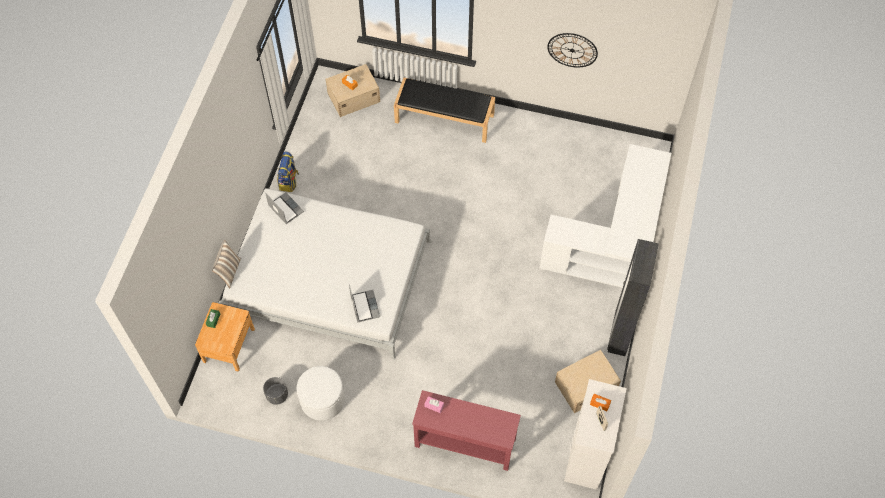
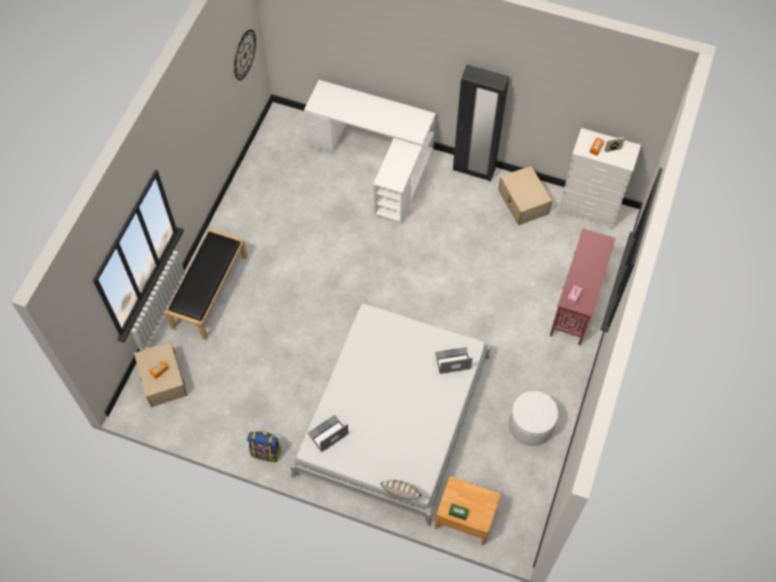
camera: 85 degrees left, 0 degrees up
grey planter [263,377,288,405] -> none
wall clock [547,33,598,67] -> wall clock moved to [234,29,256,80]

